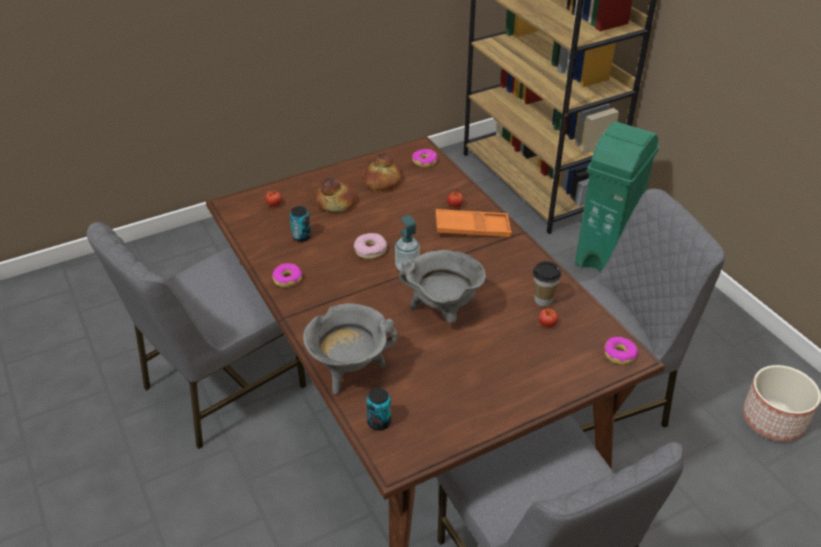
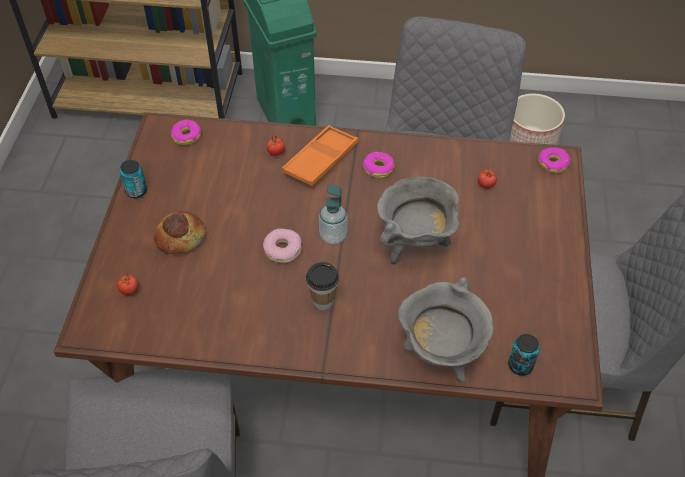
camera: 55 degrees left, 10 degrees up
donut [272,263,302,287] -> donut moved to [363,152,394,178]
can [290,206,311,242] -> can moved to [120,160,147,198]
bread [362,153,402,191] -> none
cup [533,261,561,306] -> cup moved to [306,262,339,310]

